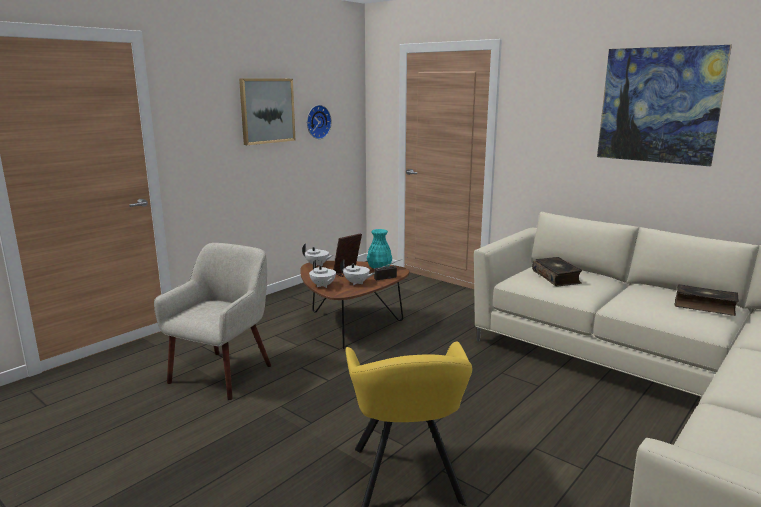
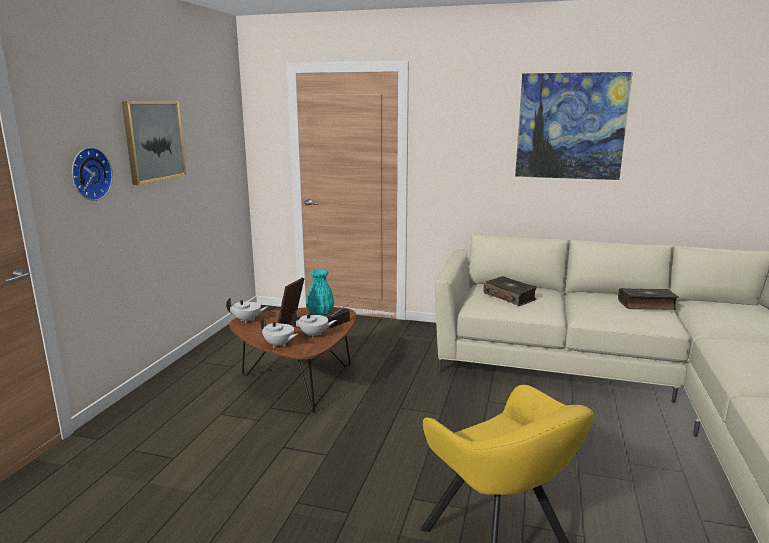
camera: 25 degrees left, 0 degrees up
beige armchair [154,243,272,400] -> none
wall clock [307,105,332,139] -> wall clock moved to [72,147,113,201]

